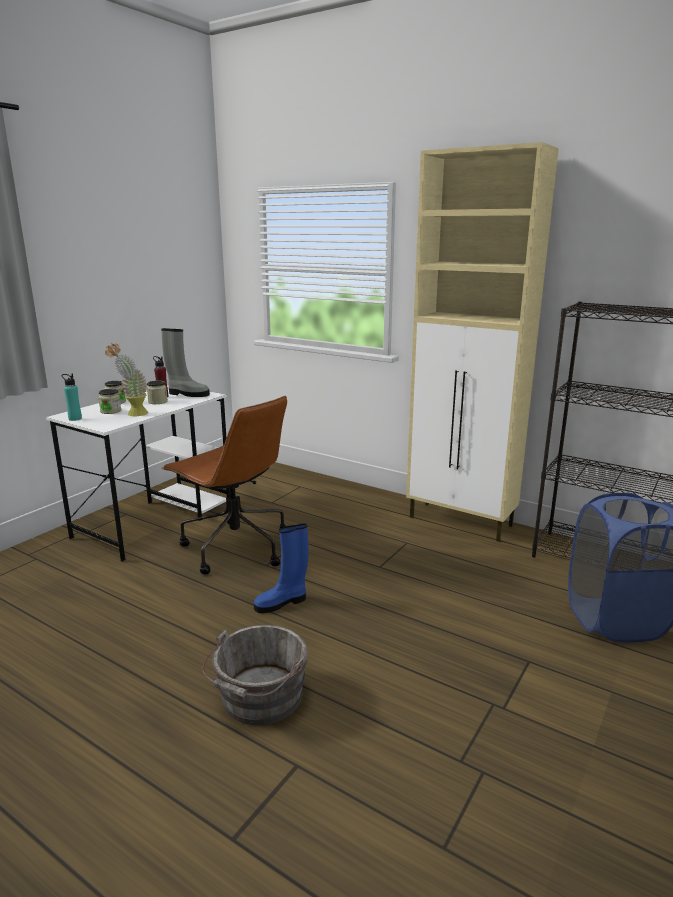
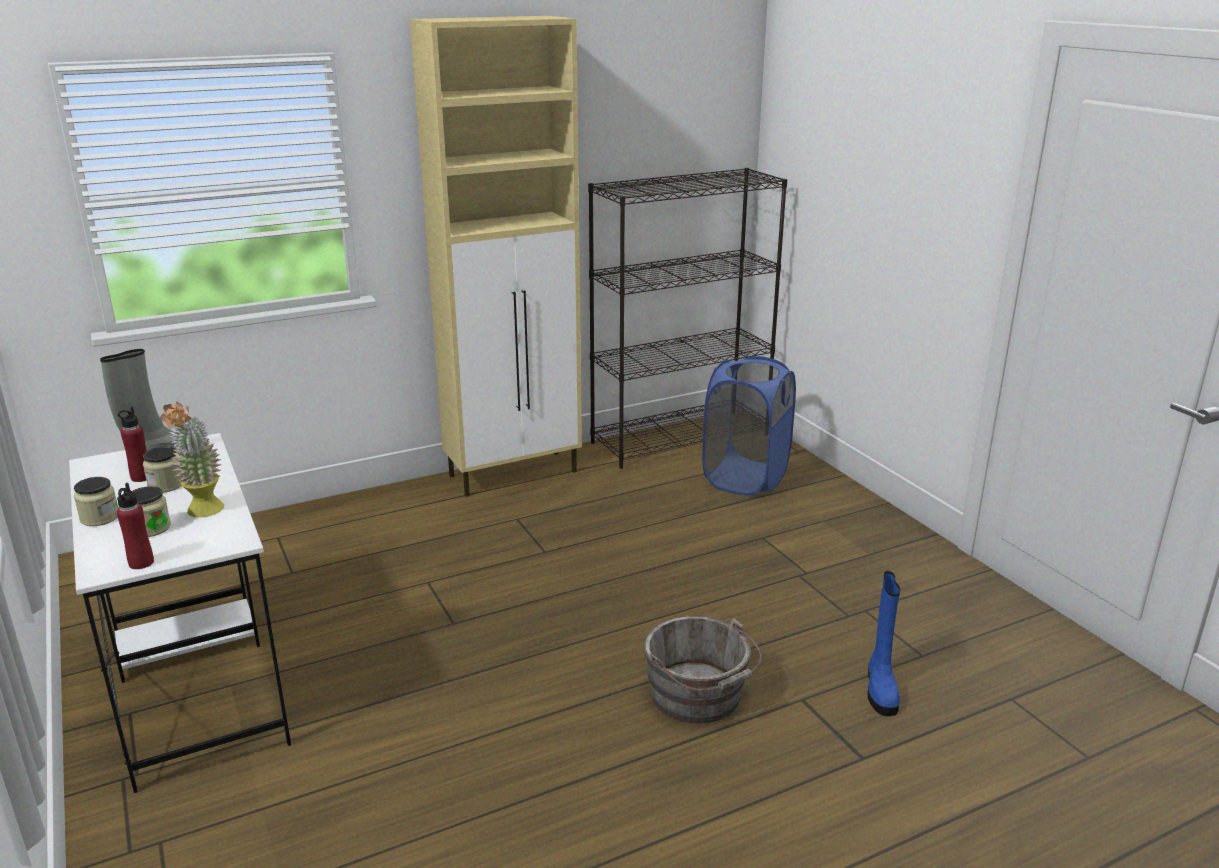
camera: 60 degrees left, 5 degrees up
turquoise bottle [62,373,82,421] -> red bottle [117,483,154,569]
brown office chair [162,396,287,575] -> none
blue boot [254,524,309,613] -> blue boot moved to [867,571,900,716]

